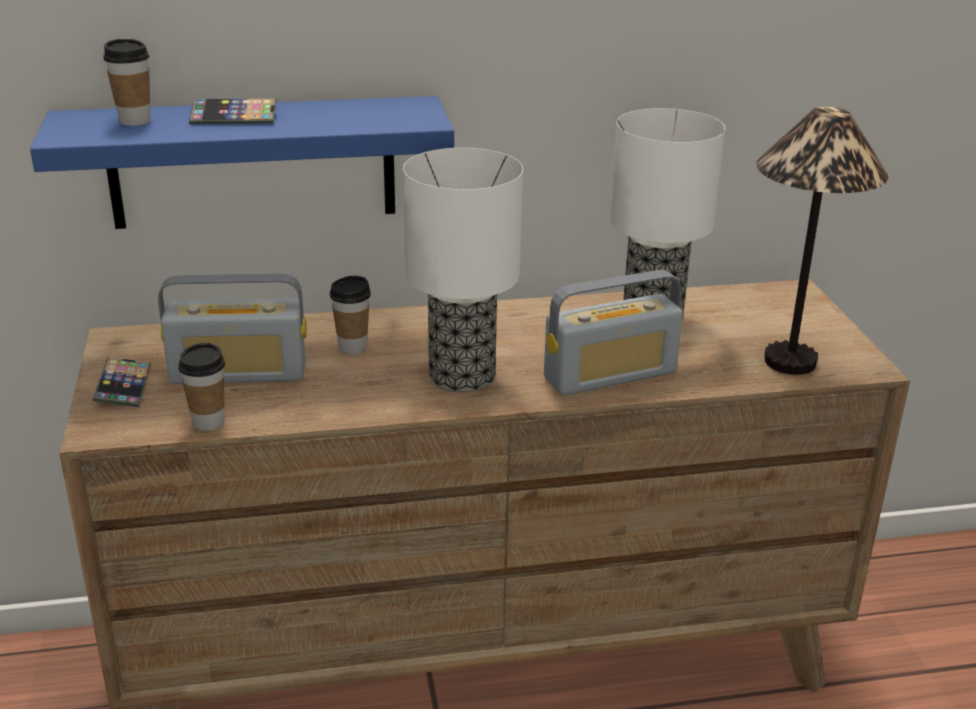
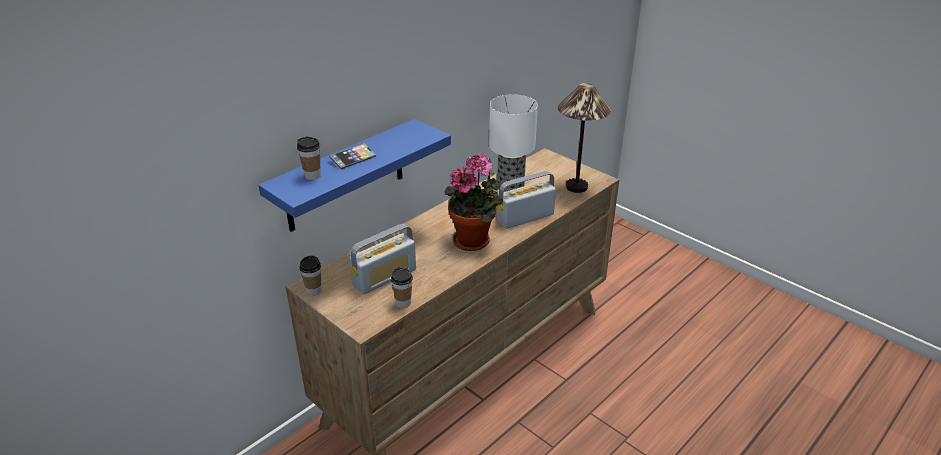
camera: 35 degrees left, 5 degrees up
phone [93,357,151,407] -> none
cup [330,276,371,354] -> cup moved to [299,256,322,296]
table lamp [403,148,523,393] -> potted plant [445,154,503,251]
radio [544,270,683,395] -> radio turned 150 degrees counterclockwise [497,171,556,229]

